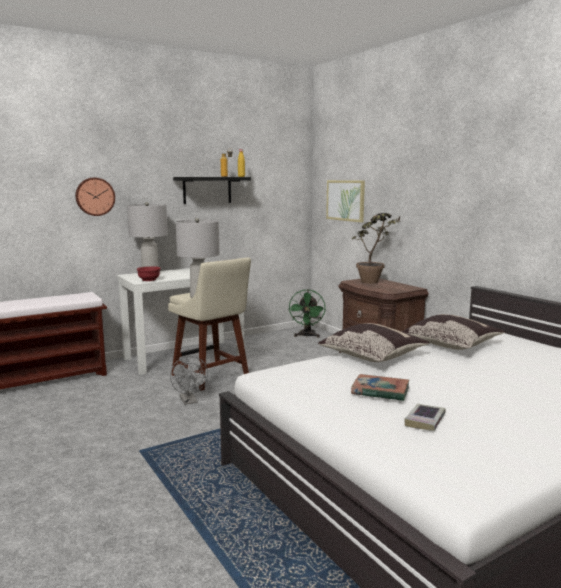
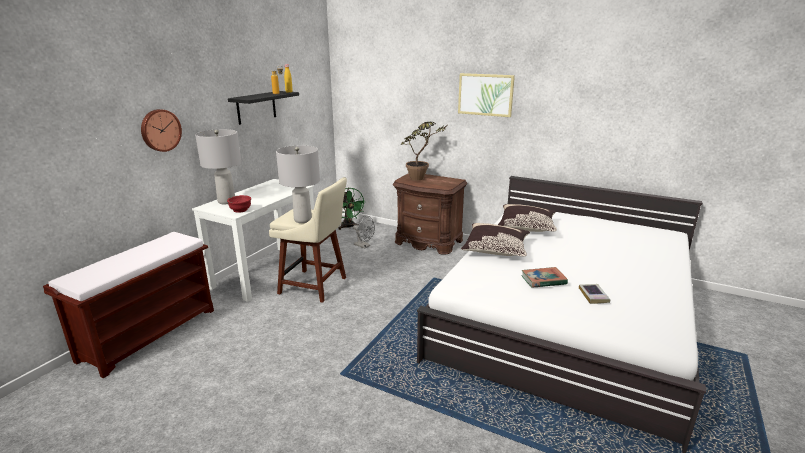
camera: 30 degrees left, 10 degrees up
grey fan [170,356,208,405] -> grey fan moved to [353,216,375,248]
picture [326,180,365,222] -> picture moved to [458,73,515,117]

